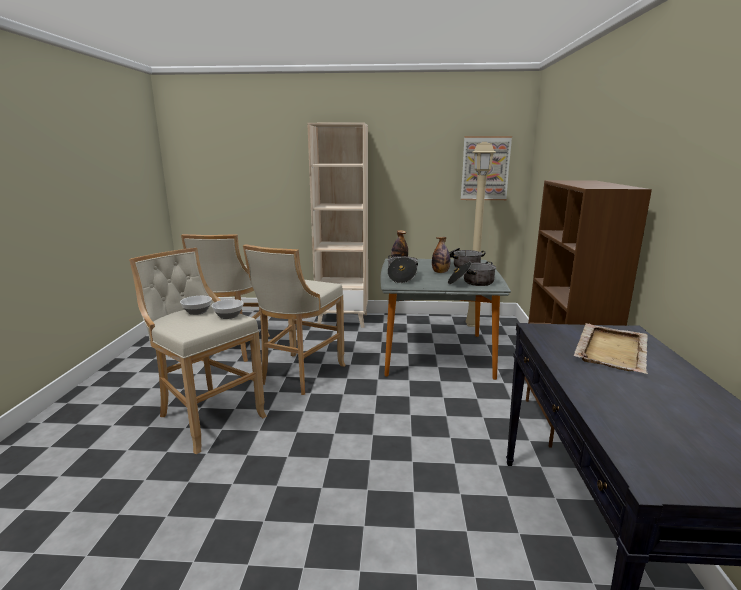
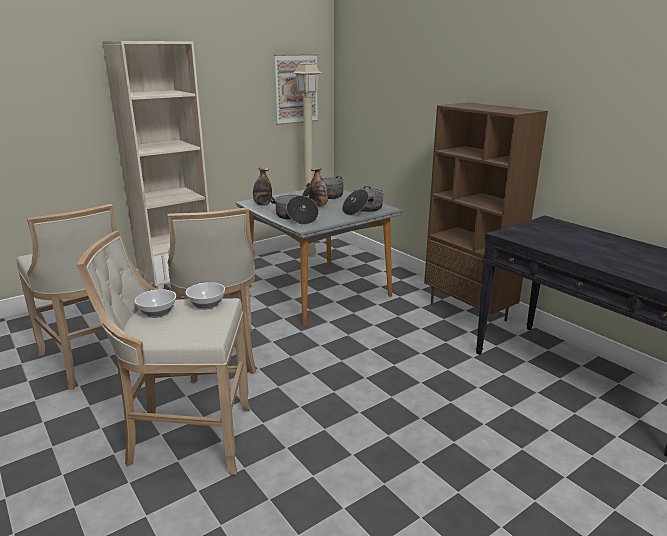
camera: 40 degrees left, 5 degrees up
beige tray [574,323,648,374] -> none

